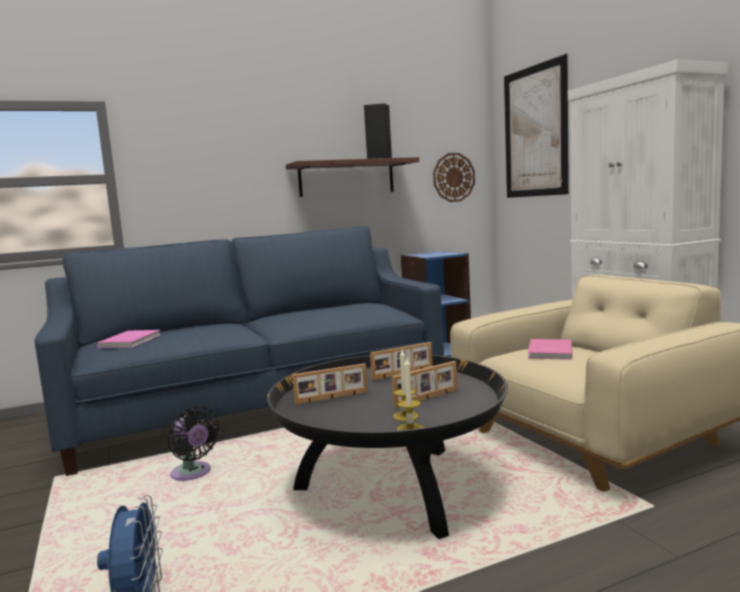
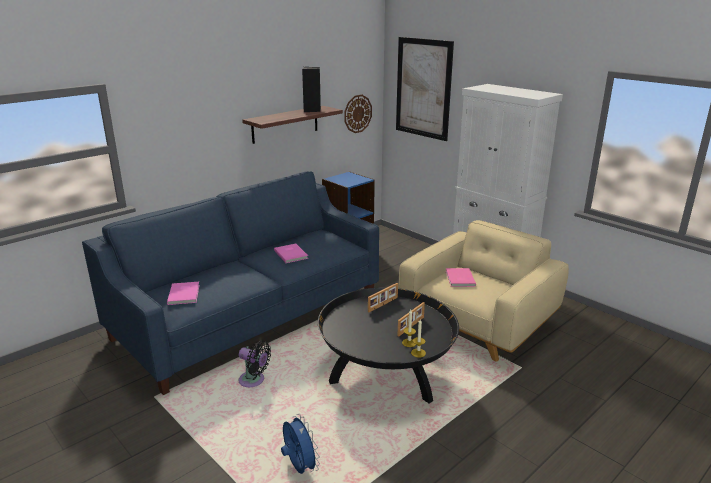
camera: 20 degrees left, 15 degrees up
picture frame [292,363,368,405] -> none
none -> pink book [274,244,308,263]

